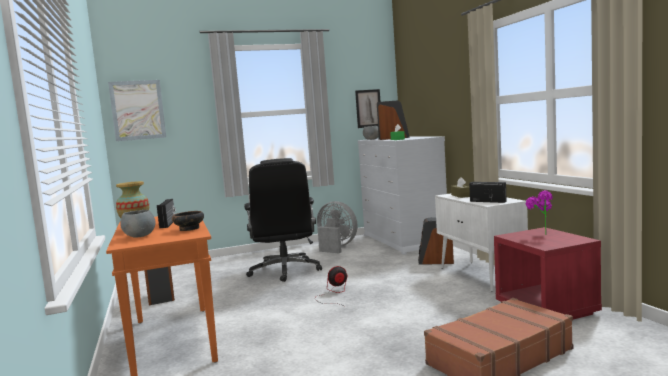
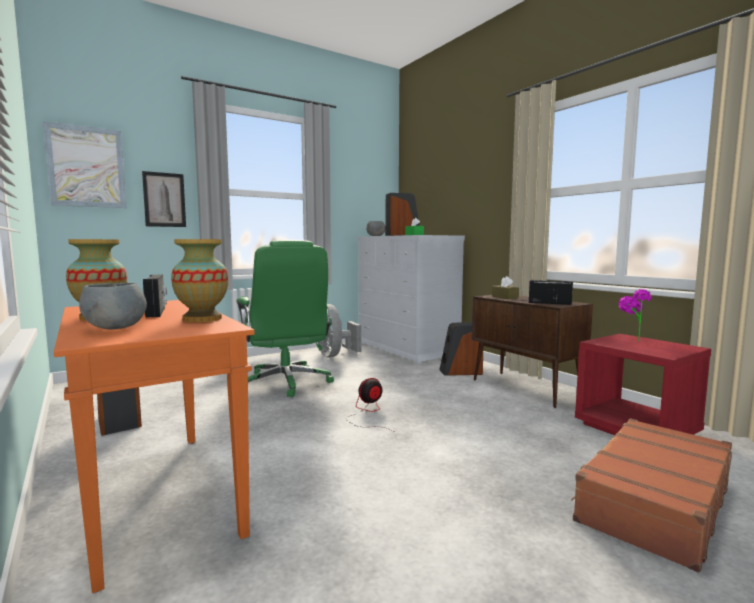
camera: 15 degrees left, 0 degrees up
bowl [172,211,204,231] -> vase [171,239,228,322]
black office chair [244,158,322,282] -> green office chair [236,240,334,397]
grey fan [317,201,358,254] -> grey fan turned 135 degrees counterclockwise [318,304,361,358]
picture [355,89,380,128] -> picture moved to [142,171,186,227]
white cabinet [435,193,528,292] -> brown cabinet [472,295,593,408]

